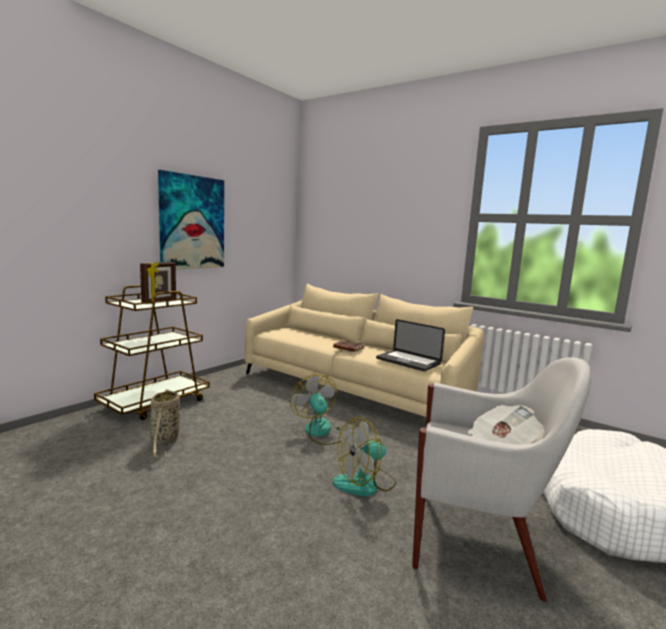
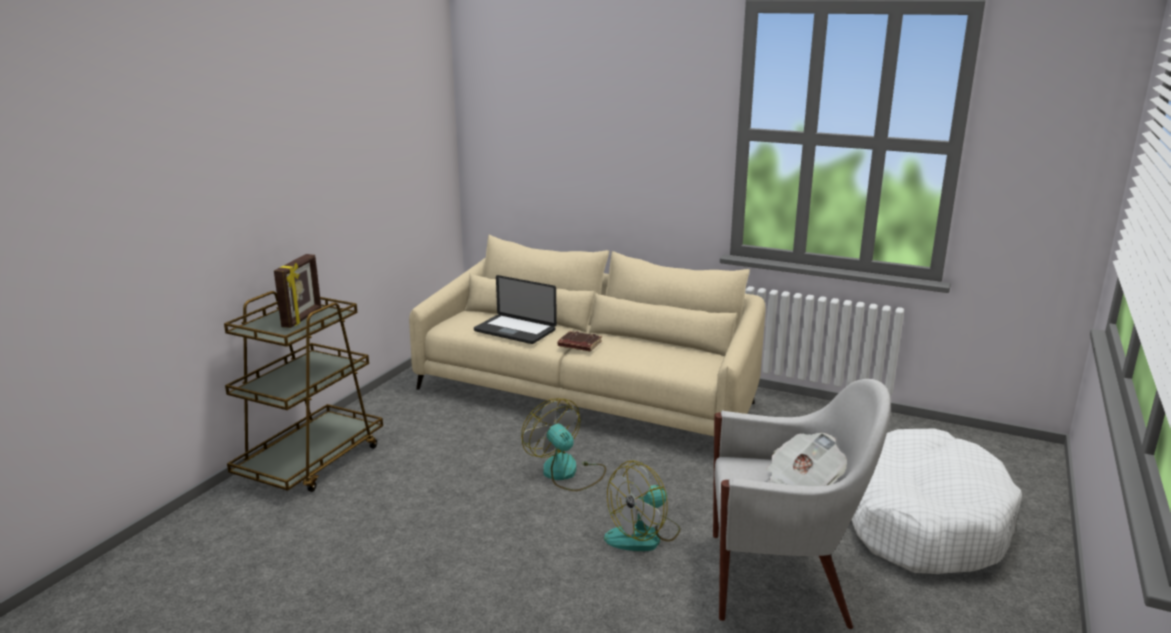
camera: 10 degrees left, 10 degrees up
basket [149,389,180,458] -> none
picture [158,170,224,269] -> none
laptop [376,319,445,371] -> laptop moved to [474,275,557,344]

